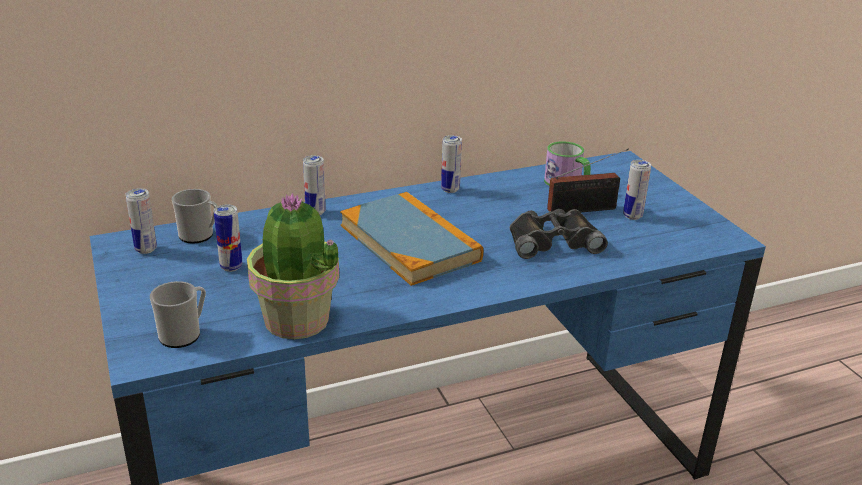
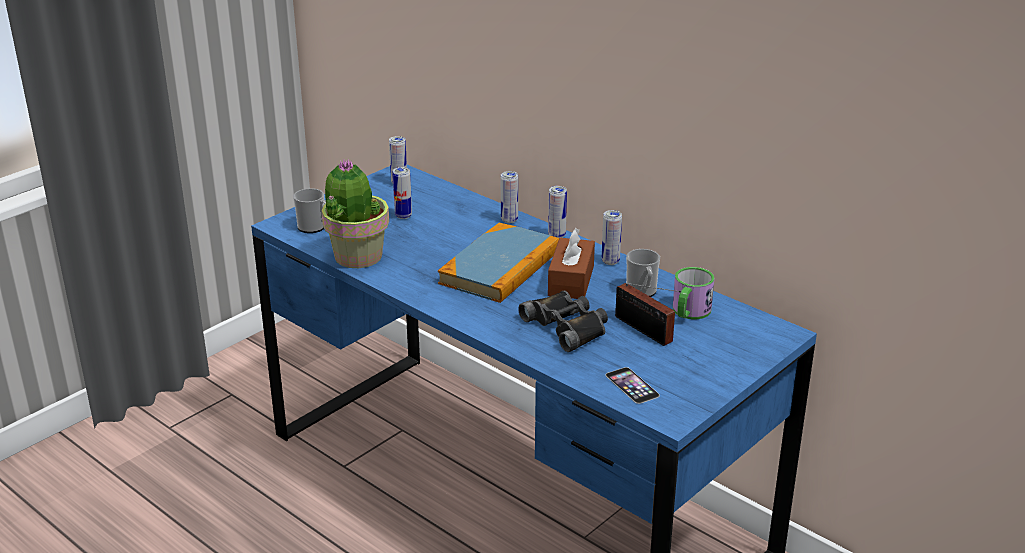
camera: 65 degrees right, 0 degrees up
mug [172,189,218,244] -> mug moved to [626,249,660,297]
can [623,160,651,220] -> can moved to [548,186,567,238]
none -> brown tissue box [548,228,595,299]
none -> phone [605,367,660,404]

